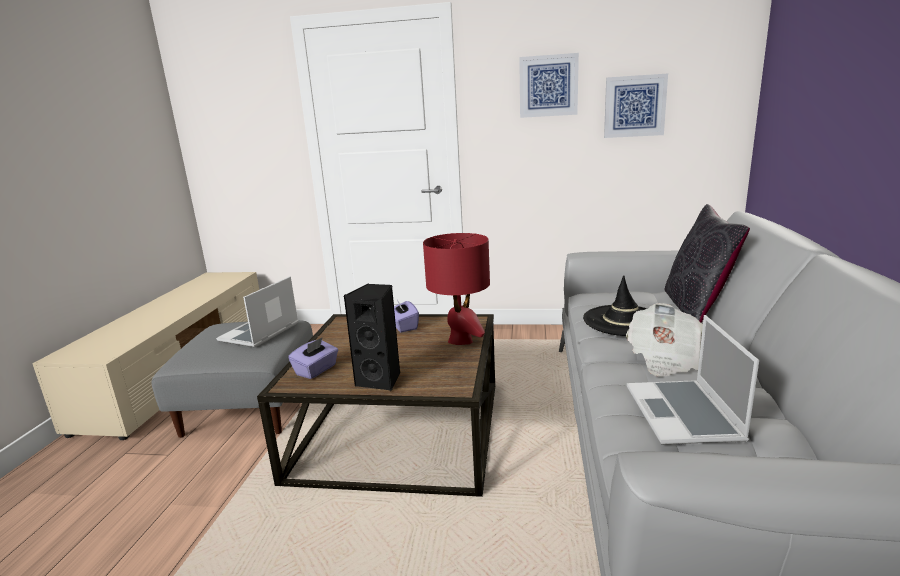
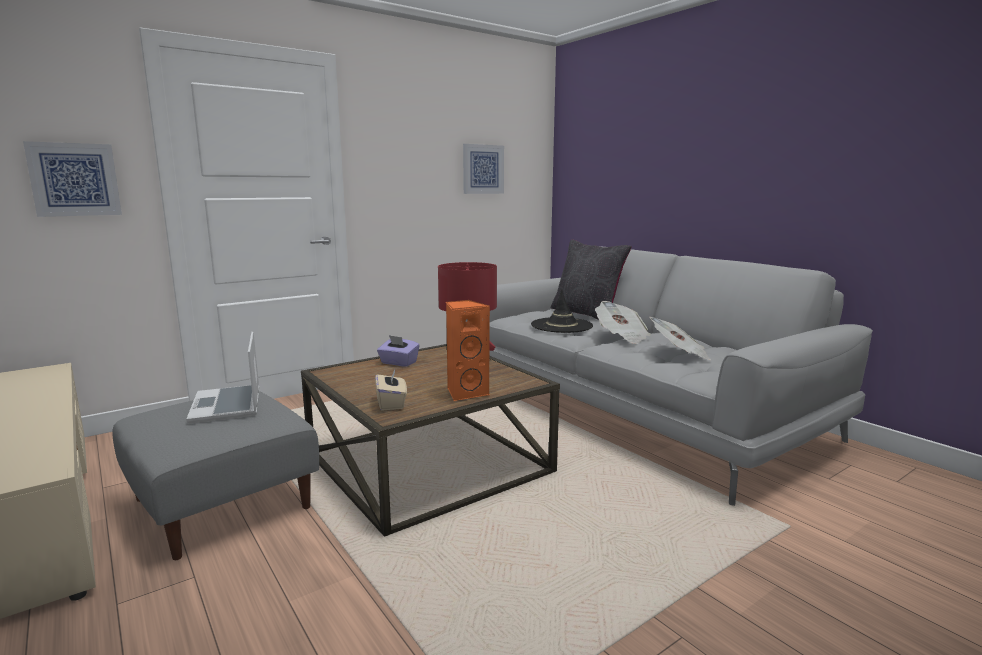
camera: 45 degrees left, 5 degrees down
purple tissue box [288,338,338,379] -> beige tissue box [375,369,407,411]
black speaker [344,284,401,391] -> orange speaker [446,300,490,401]
picture [519,53,579,118] -> picture moved to [23,141,122,217]
laptop [627,315,759,444] -> newspaper [649,317,711,360]

